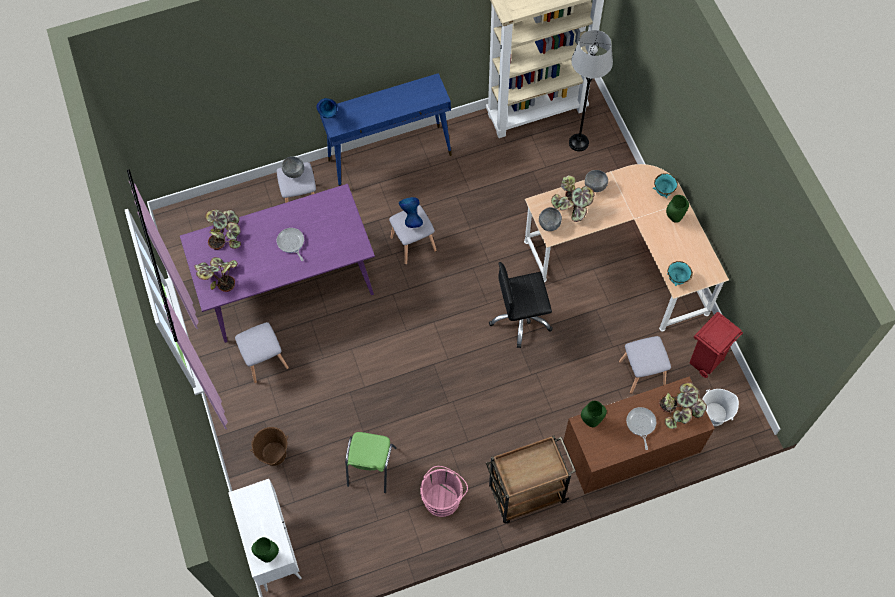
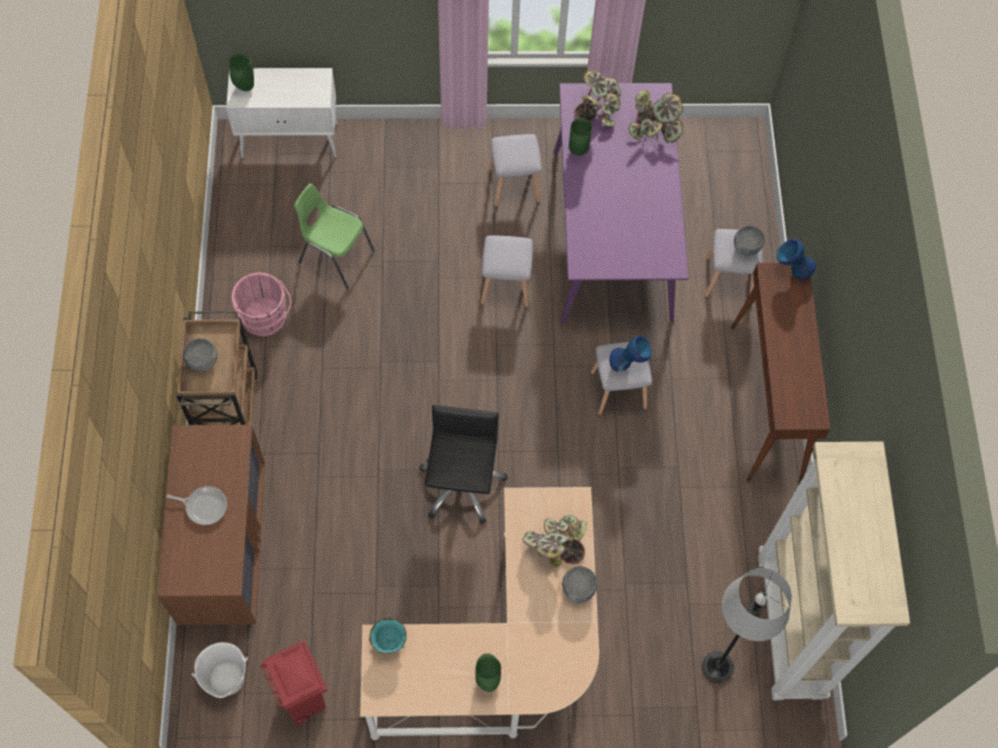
camera: 105 degrees right, 0 degrees up
brown bucket [250,427,288,466] -> none
frying pan [277,228,304,261] -> none
blue console table [320,73,452,186] -> brown console table [731,263,830,483]
grey bowl [539,207,562,231] -> grey bowl moved to [183,338,217,371]
green vase [581,401,607,427] -> green vase moved to [569,118,592,156]
grey stool [619,336,671,394] -> grey stool moved to [481,236,533,308]
turquoise bowl [653,173,678,198] -> none
potted plant [659,382,707,429] -> none

